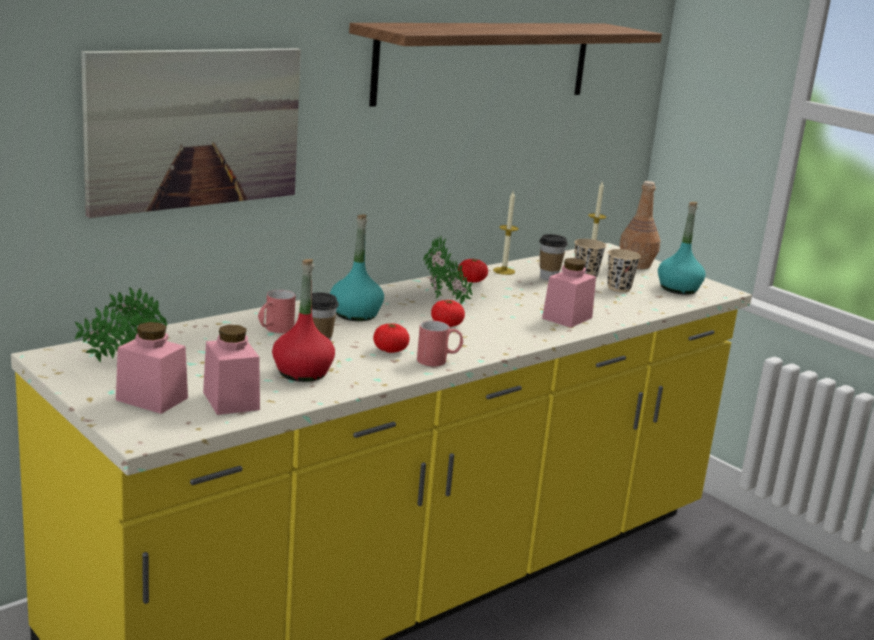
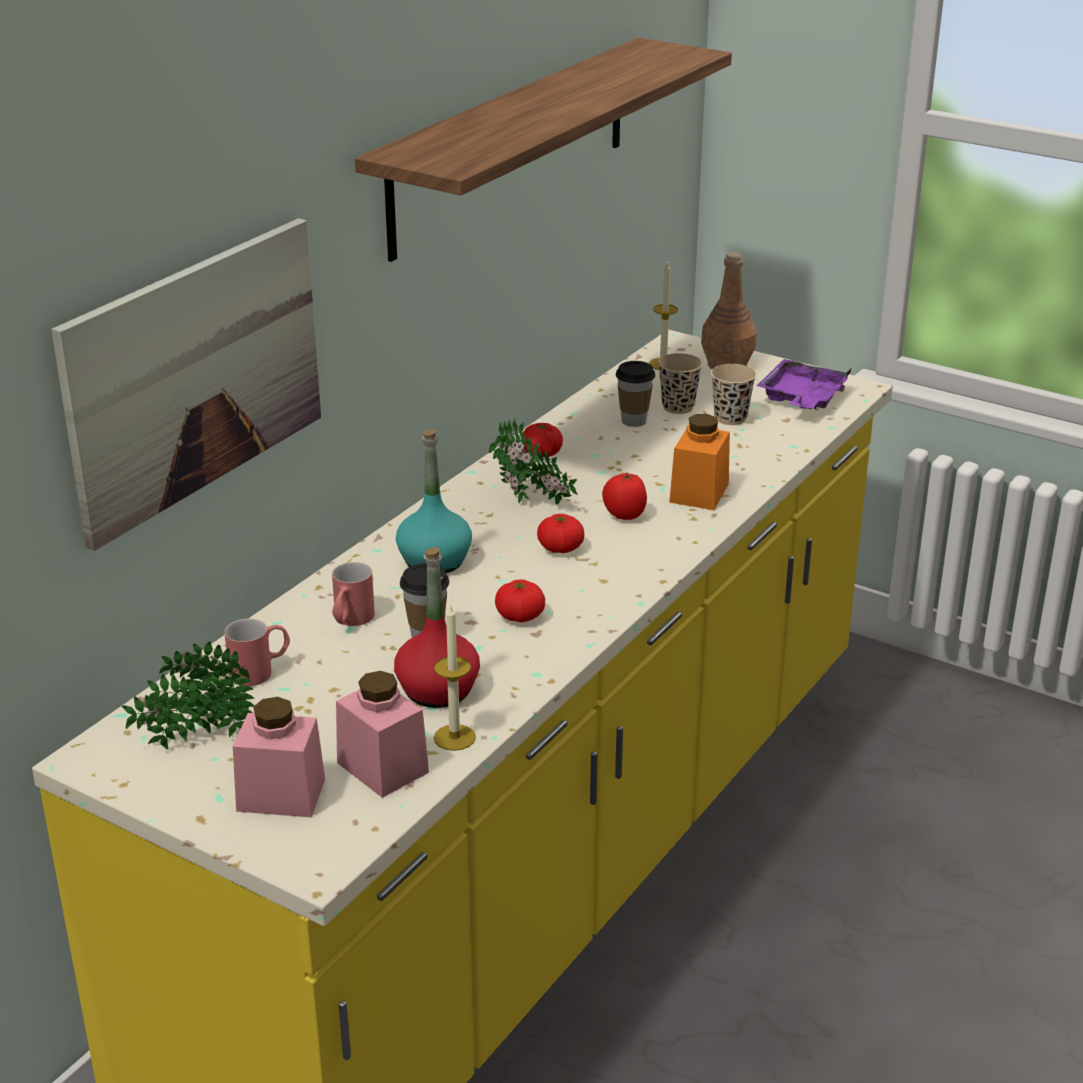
camera: 15 degrees left, 10 degrees up
red mug [417,321,463,366] -> red mug moved to [224,619,290,686]
candle [493,191,518,275] -> candle moved to [434,604,476,751]
pink jar [542,258,596,328] -> orange jar [669,414,730,510]
turquoise bottle [658,202,706,294] -> purple tray [757,359,852,409]
none -> tomato [602,472,647,520]

